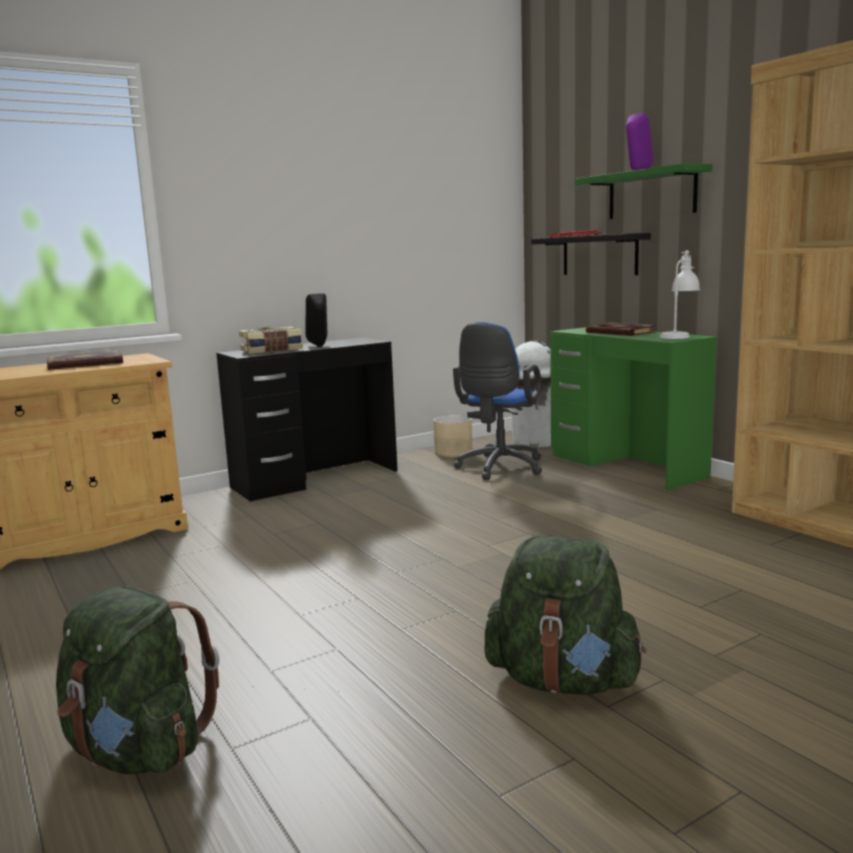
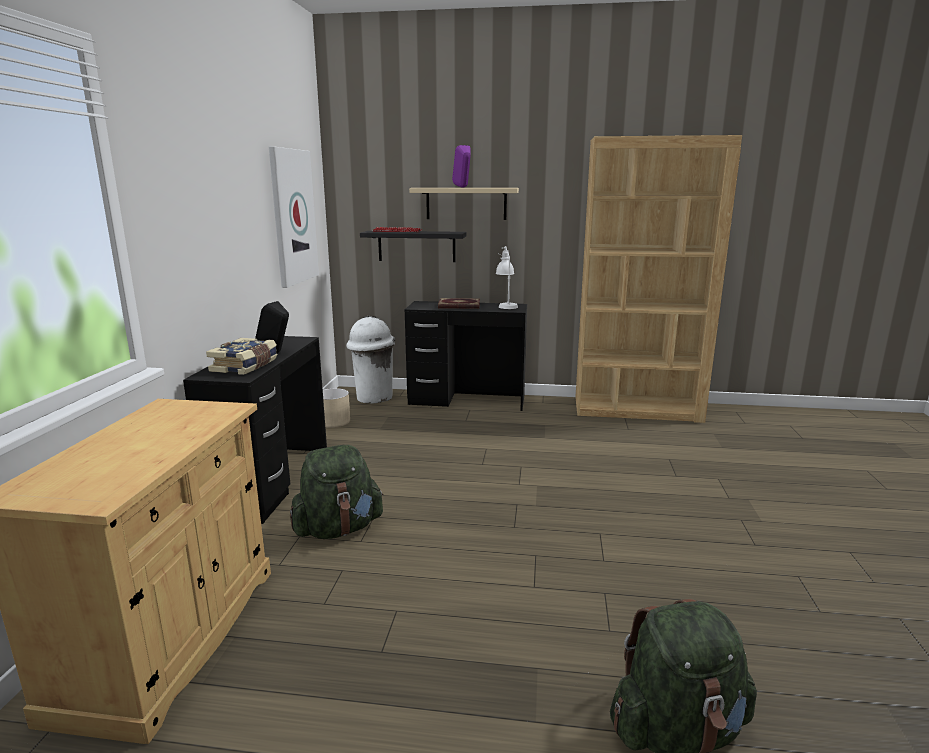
camera: 50 degrees left, 5 degrees up
book [47,350,123,370] -> none
blue office chair [453,322,542,480] -> none
green backpack [485,536,646,695] -> green backpack moved to [290,445,383,539]
green desk [550,327,717,490] -> black desk [405,301,527,411]
green shelf [575,163,712,219] -> beige shelf [409,188,519,220]
none -> picture [269,146,319,288]

